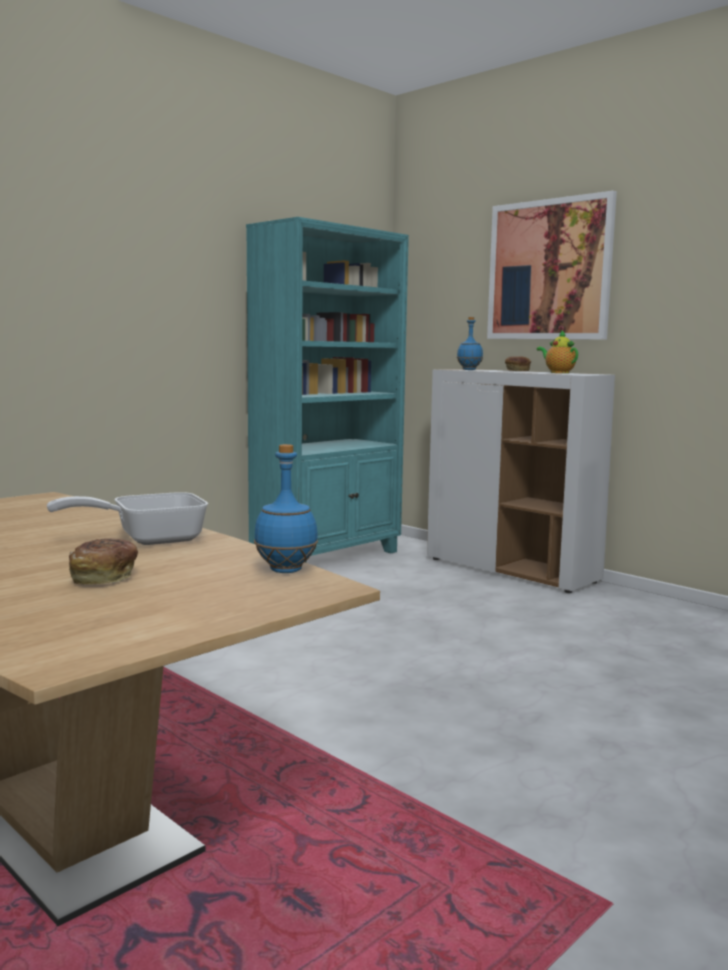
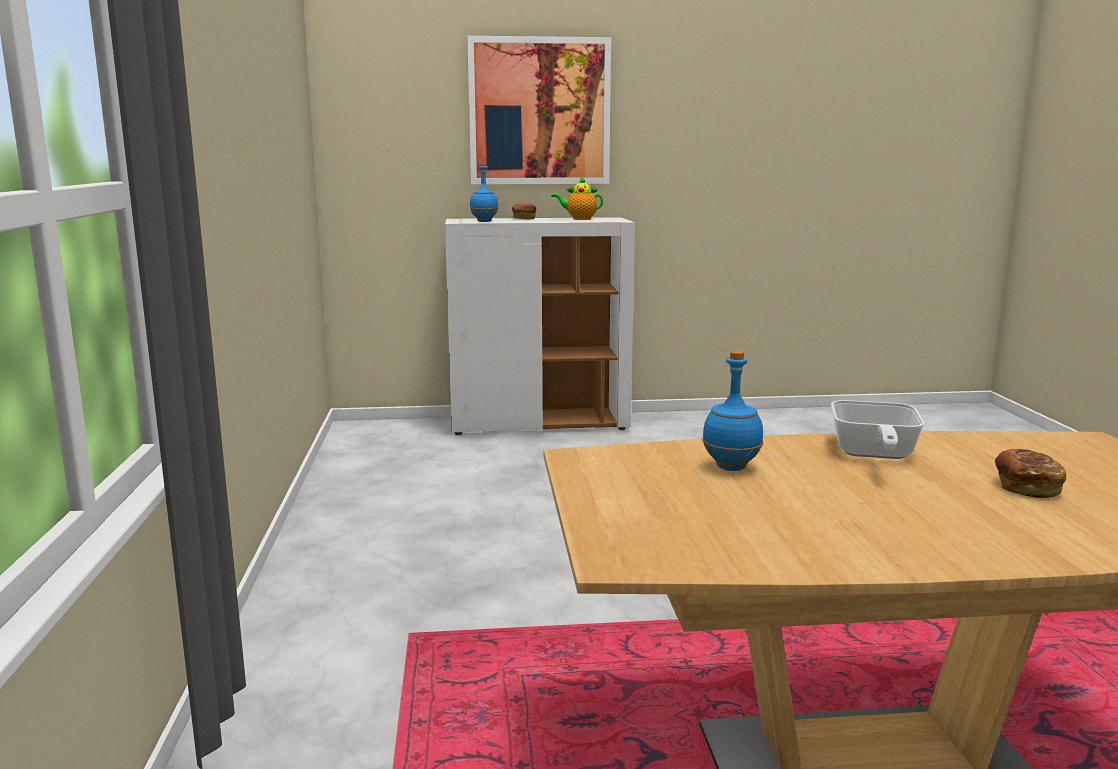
camera: 50 degrees left, 5 degrees up
turquoise bookcase [246,217,409,562] -> none
blue bottle [254,444,318,573] -> blue bottle moved to [702,350,763,471]

